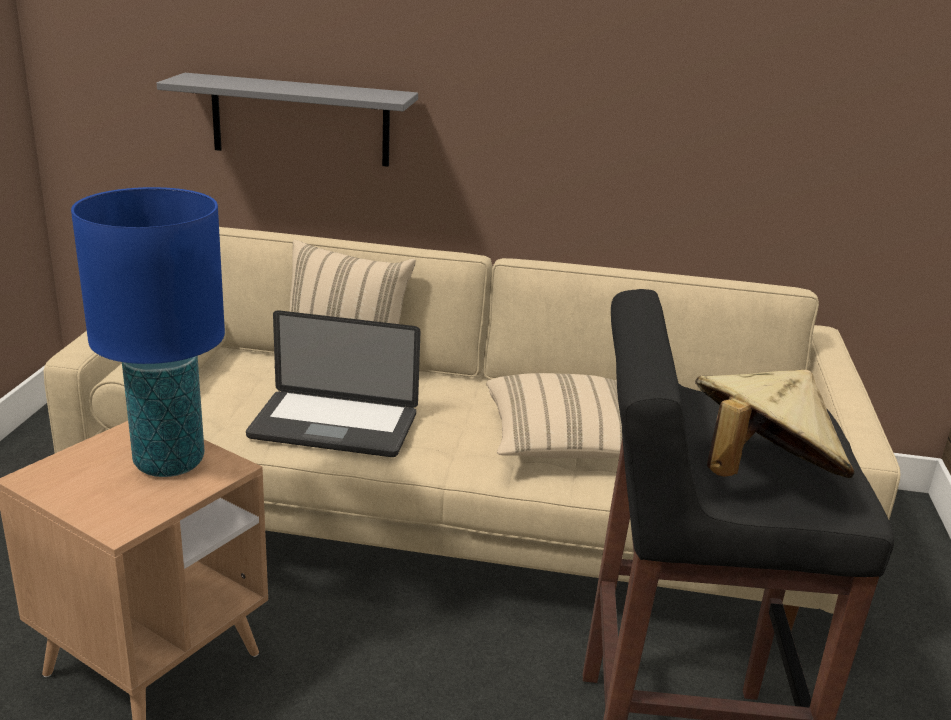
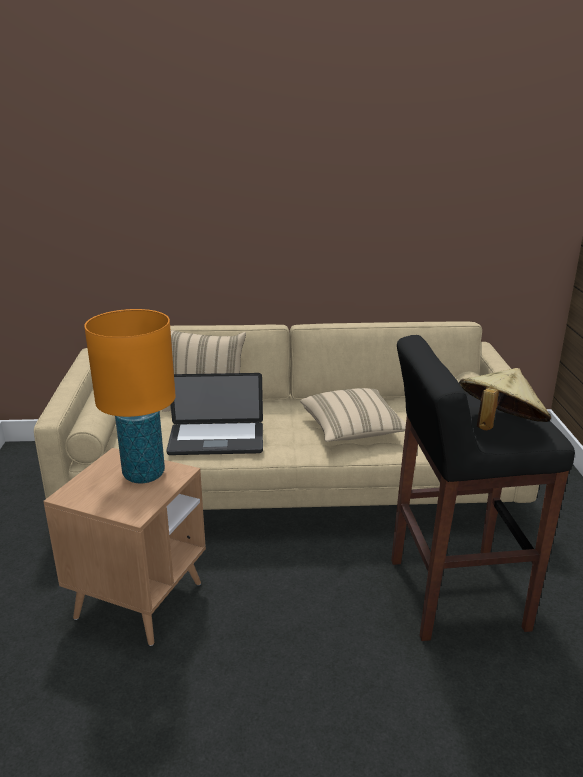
camera: 10 degrees left, 0 degrees up
blue table lamp [71,187,225,477] -> orange table lamp [84,309,175,484]
grey shelf [157,73,418,167] -> none

